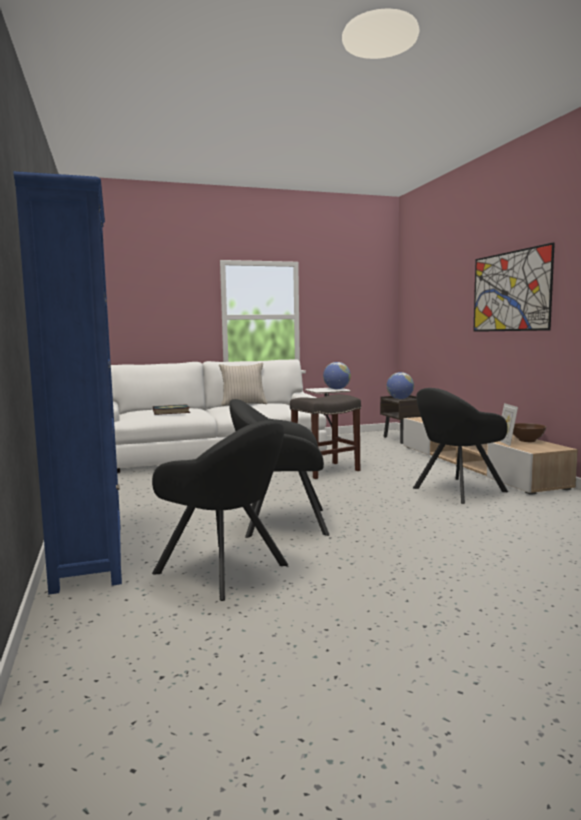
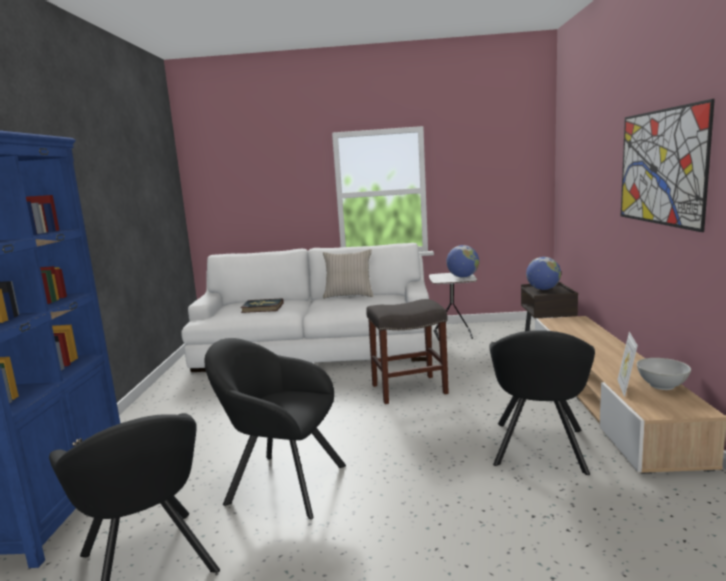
camera: 20 degrees right, 5 degrees up
black armchair [413,388,508,504] -> black armchair turned 60 degrees counterclockwise [489,330,595,475]
brown bowl [513,423,546,442] -> white bowl [637,358,691,390]

